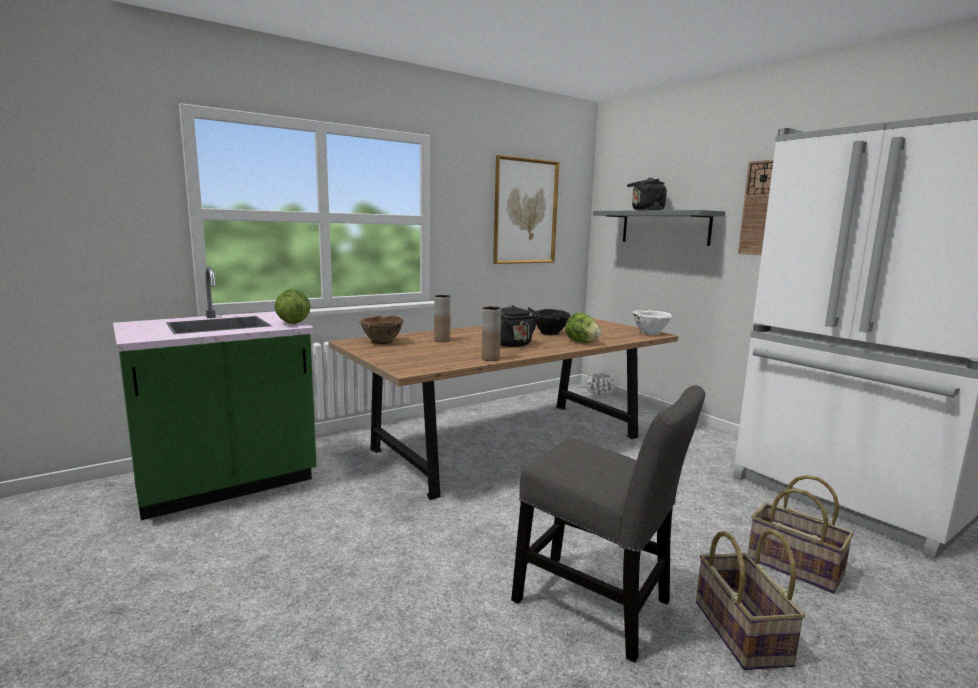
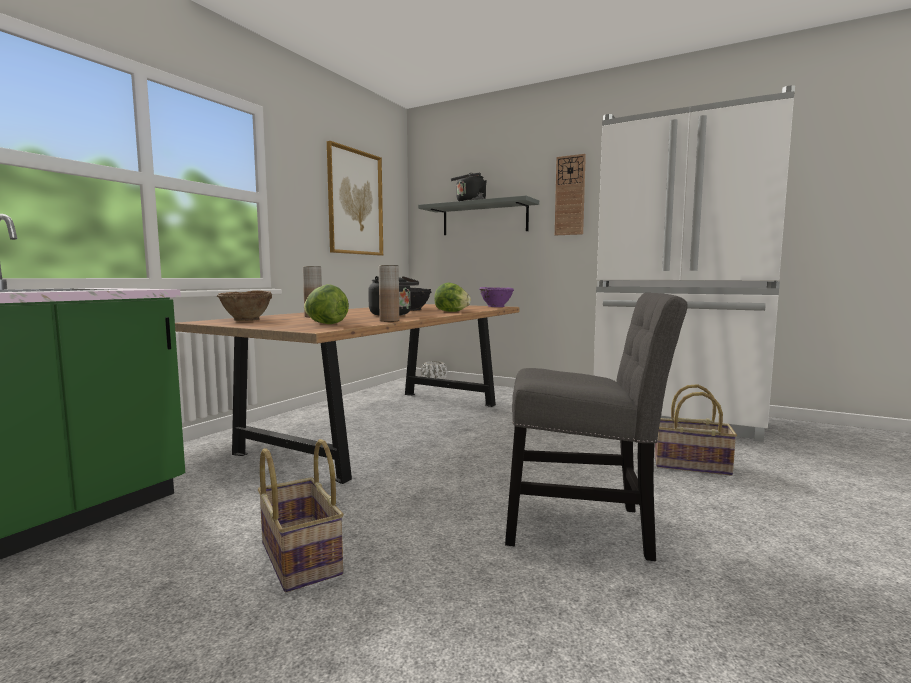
camera: 25 degrees left, 5 degrees down
lettuce [274,288,311,324] -> lettuce moved to [304,284,349,324]
white bowl [633,310,672,335] -> purple bowl [479,287,514,307]
basket [696,529,805,670] -> basket moved to [258,439,344,592]

